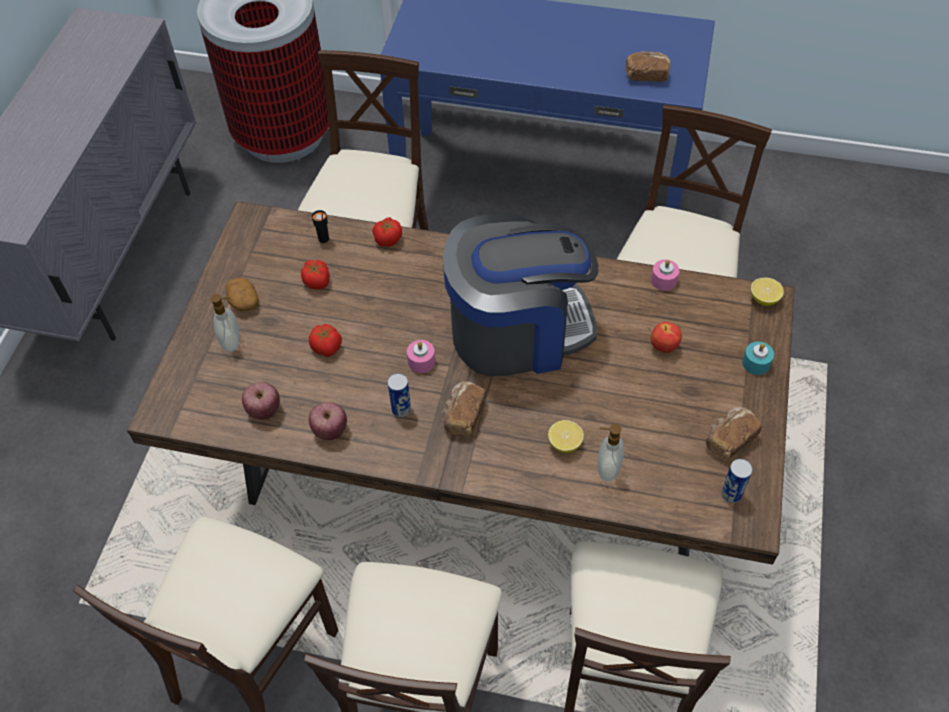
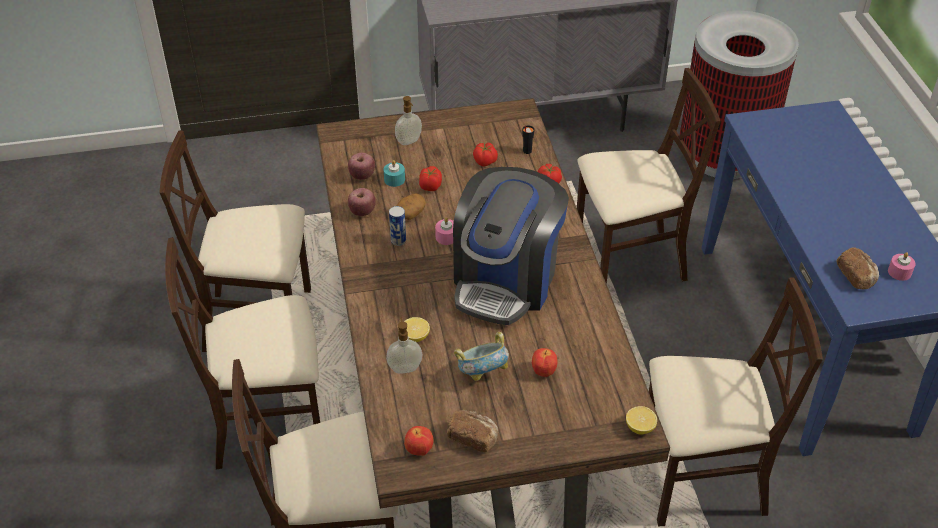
camera: 65 degrees right, 10 degrees down
potato [226,277,259,312] -> potato moved to [397,193,426,220]
bread [442,381,486,435] -> none
coffee machine [443,214,598,376] -> coffee machine turned 60 degrees clockwise [453,167,569,325]
pink candle [651,260,680,291] -> pink candle moved to [888,252,916,281]
can [721,459,753,503] -> apple [404,426,434,456]
turquoise candle [742,342,774,375] -> turquoise candle moved to [384,160,405,187]
none -> bowl [454,332,509,381]

